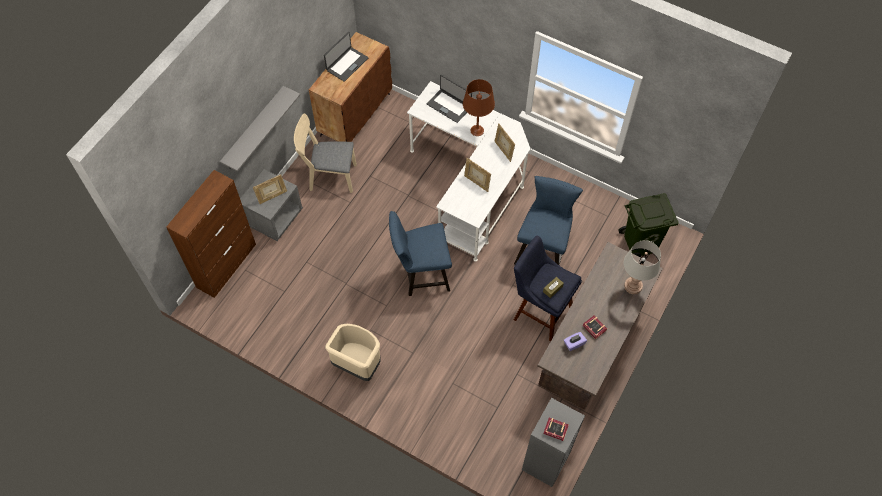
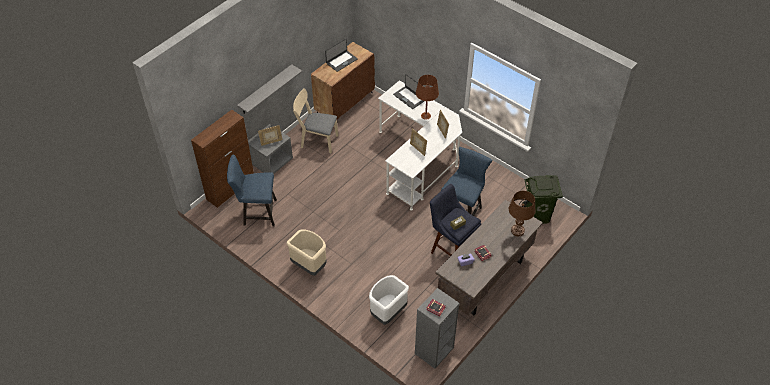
camera: 10 degrees right, 10 degrees down
blue chair [389,211,452,296] -> blue chair moved to [227,155,277,227]
grey table lamp [623,240,661,294] -> brown table lamp [509,191,536,236]
none -> white trash can [369,275,409,325]

